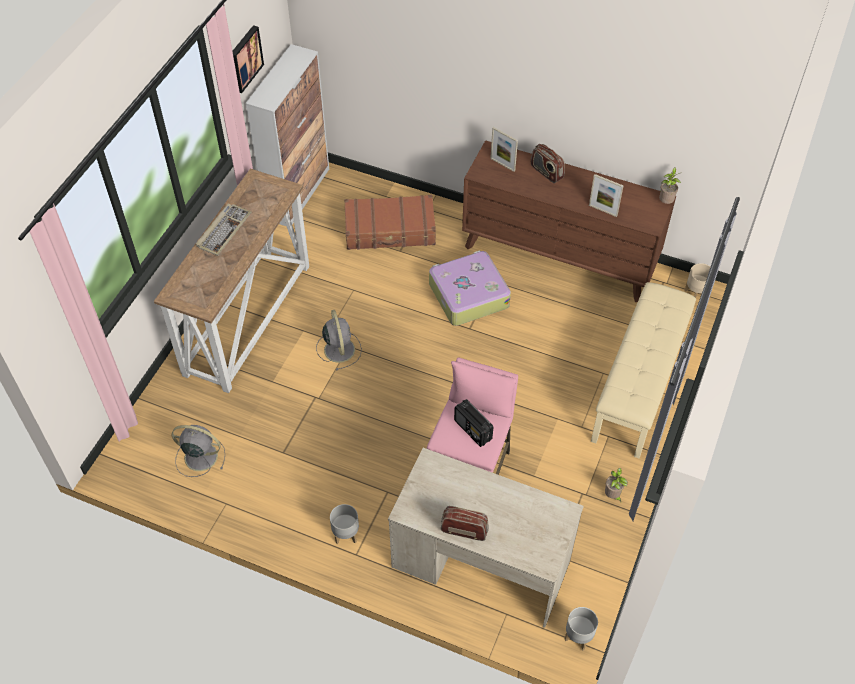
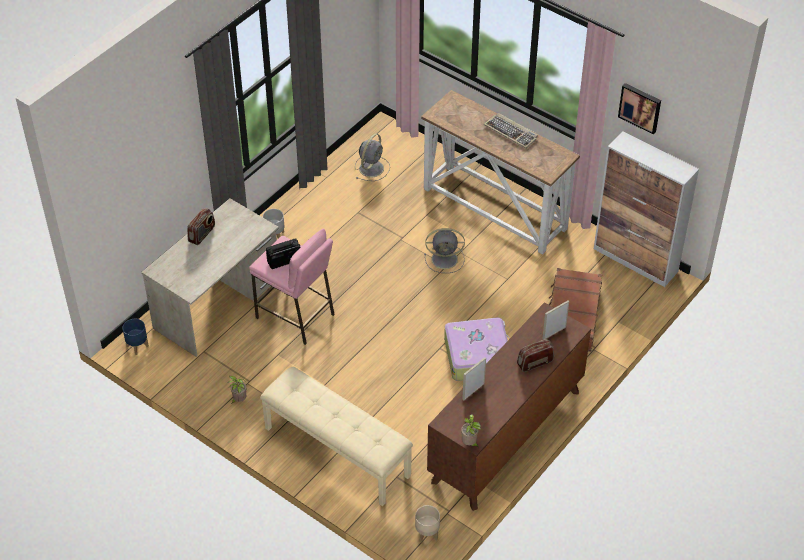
camera: 105 degrees right, 5 degrees down
grey planter [565,607,598,651] -> blue planter [122,319,149,355]

